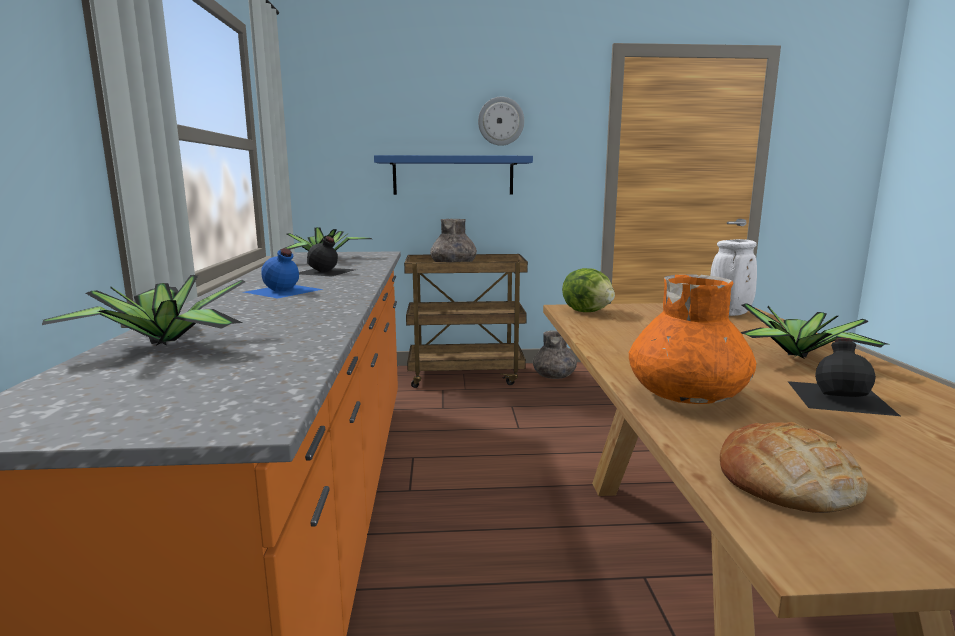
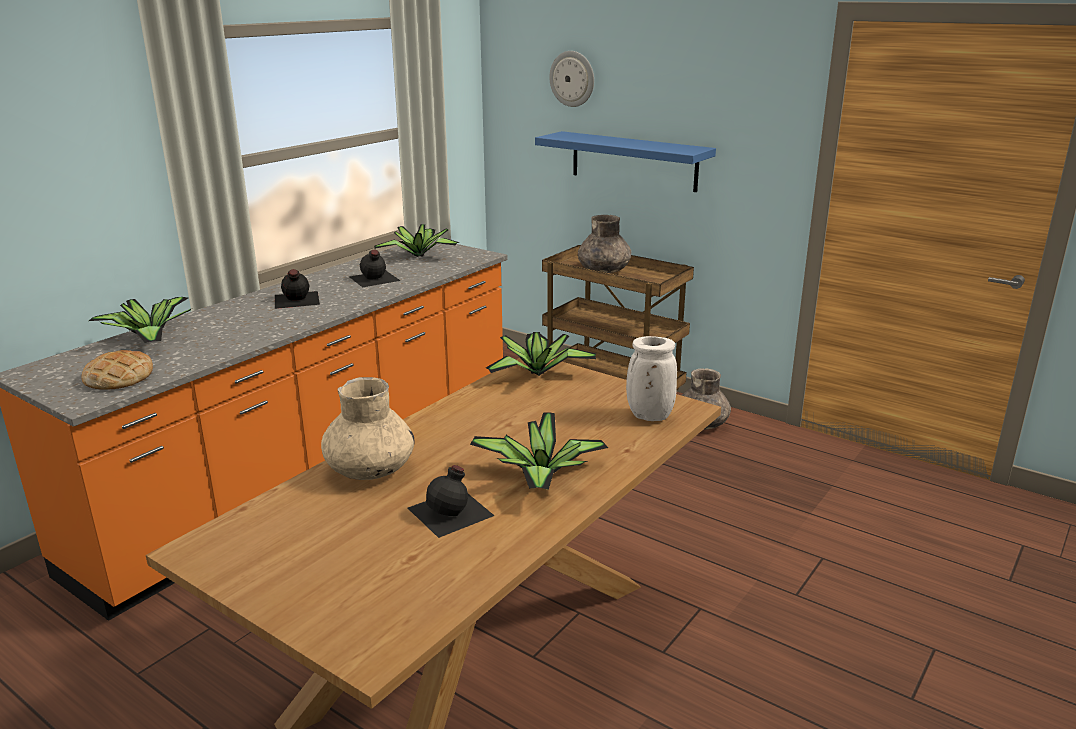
camera: 40 degrees right, 10 degrees up
blue bottle [244,248,323,299] -> black bottle [275,269,320,309]
wall clock [478,97,524,146] -> wall clock moved to [549,51,594,107]
lettuce [562,268,615,312] -> potted plant [486,332,597,376]
orange vase [629,274,756,404] -> beige vase [321,377,415,480]
bread [720,422,868,513] -> bread moved to [81,350,153,390]

